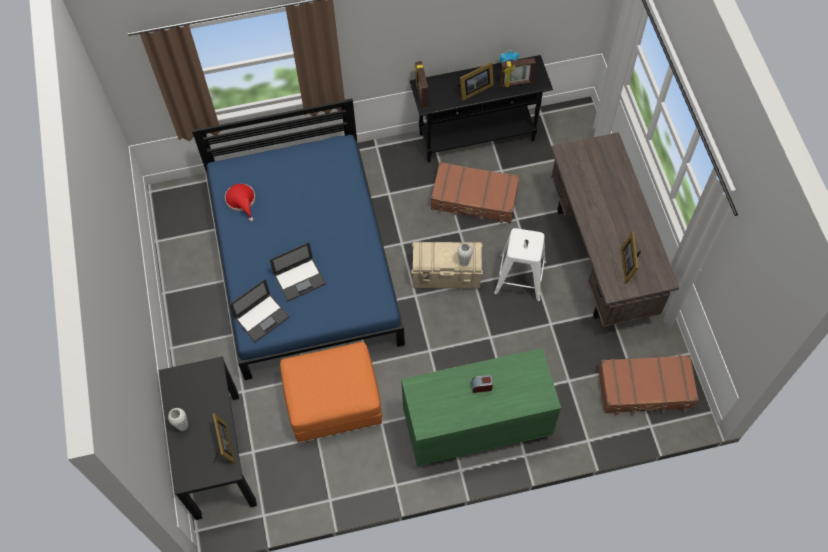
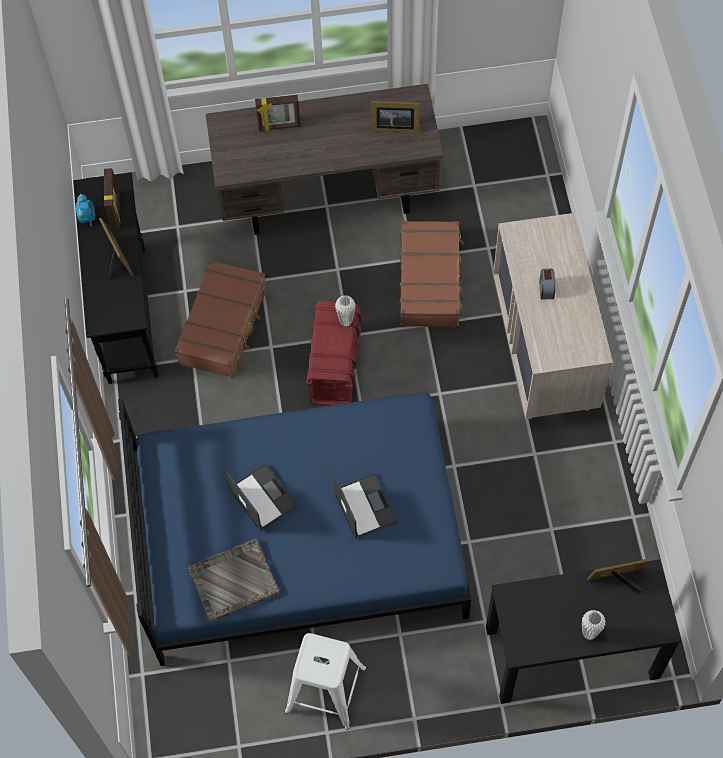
camera: 85 degrees left, 0 degrees up
red hat [225,184,256,222] -> grey tray [188,539,280,622]
laptop [229,279,290,343] -> laptop moved to [225,464,298,532]
orange ottoman [280,342,382,442] -> none
green dresser [401,348,561,466] -> beige dresser [493,213,613,419]
beige storage box [412,242,483,289] -> red storage box [306,300,361,405]
picture frame [415,61,428,108] -> picture frame moved to [255,95,301,131]
white stool [494,228,546,302] -> white stool moved to [285,633,366,730]
brown suitcase [598,355,699,415] -> brown suitcase moved to [400,221,464,327]

